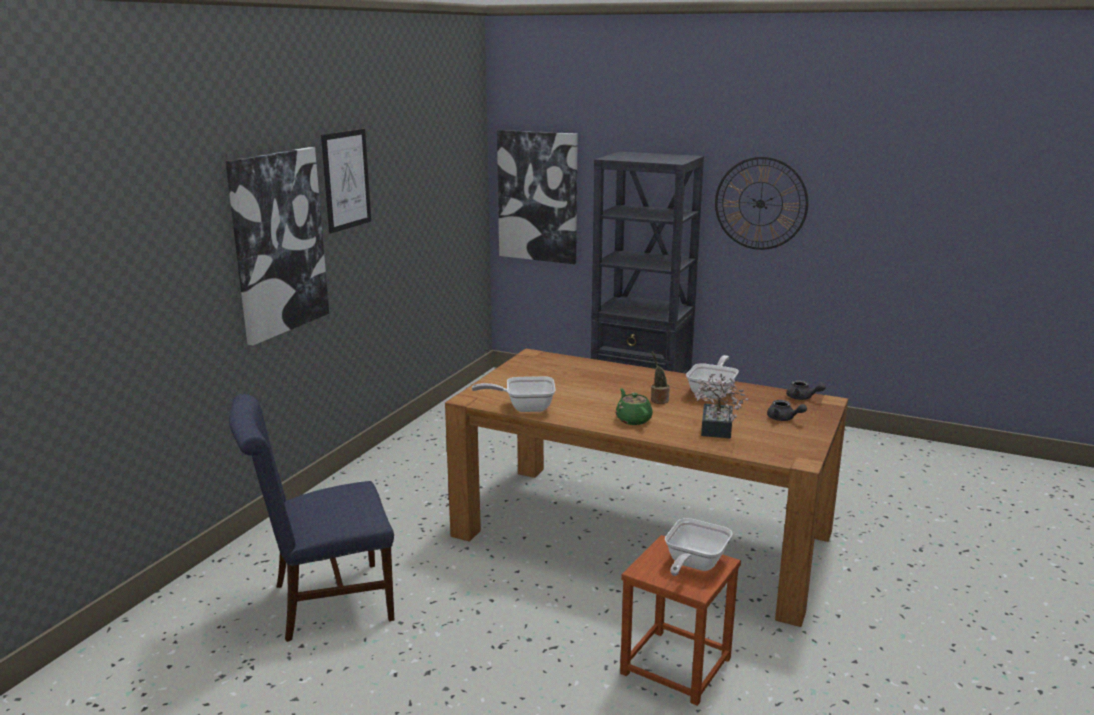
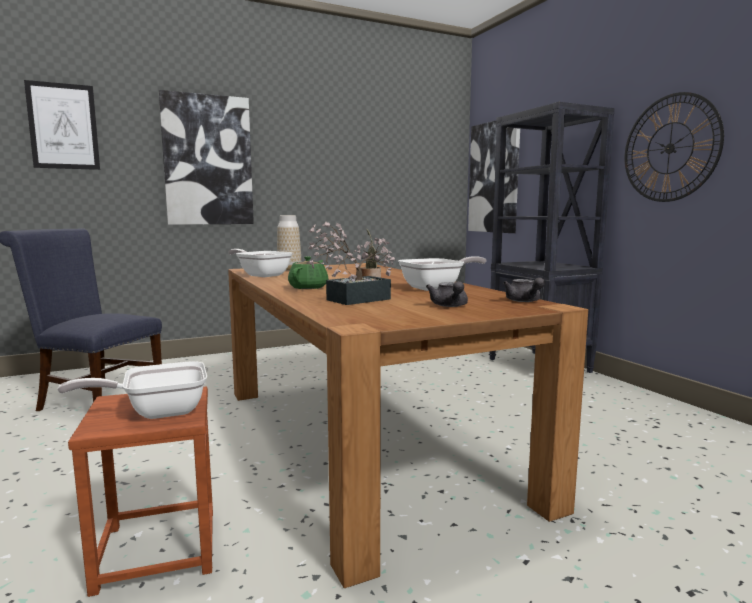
camera: 40 degrees right, 10 degrees down
picture [321,129,371,233] -> picture moved to [24,80,100,170]
none -> vase [277,215,301,270]

